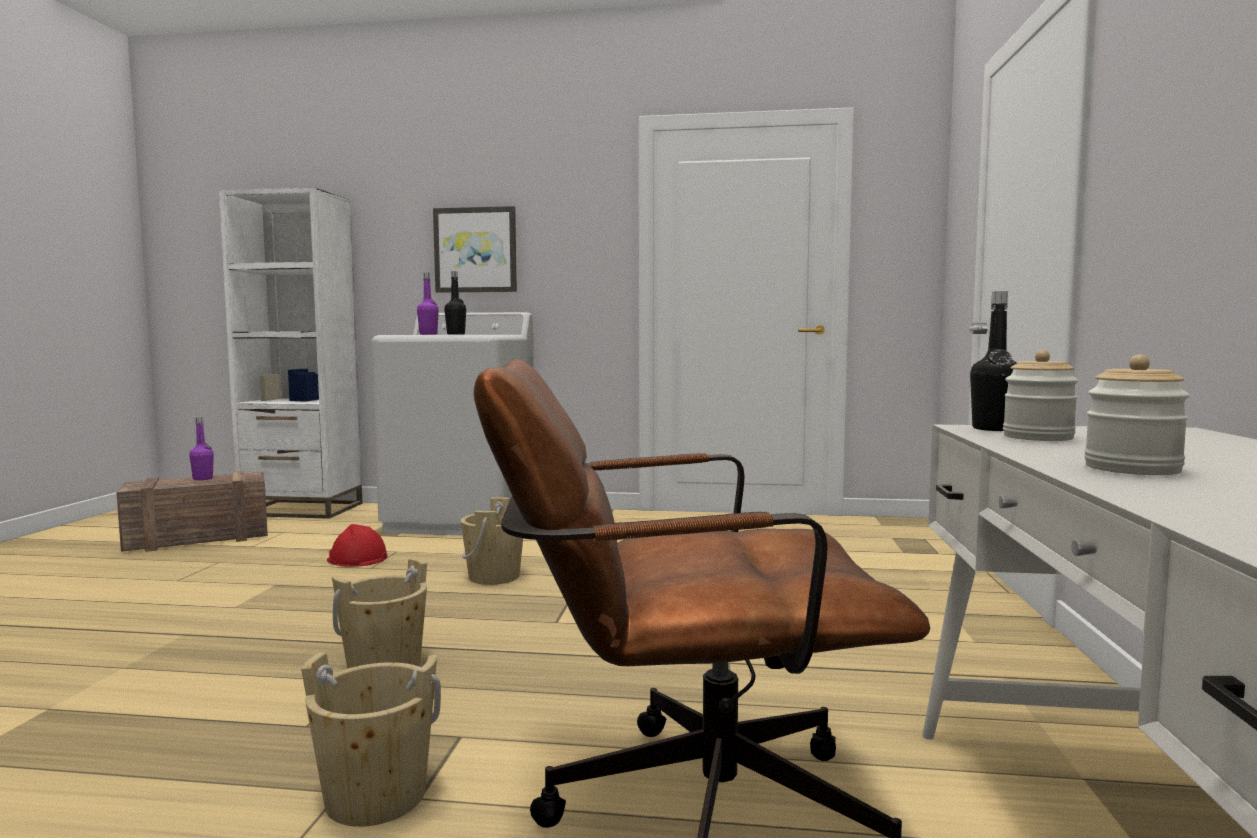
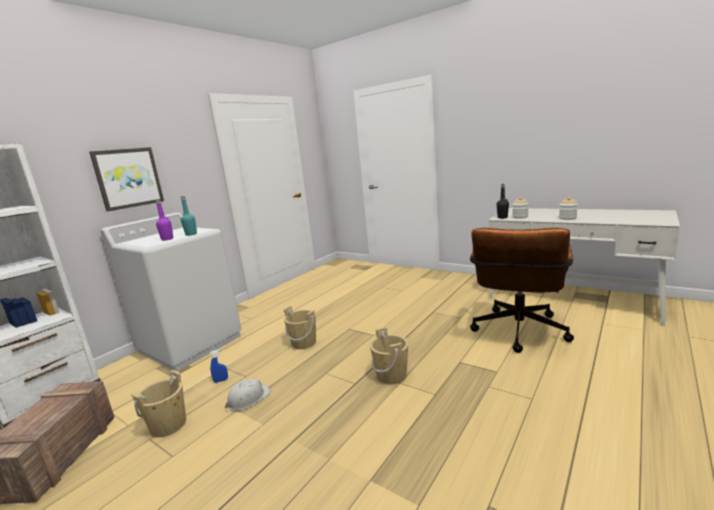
camera: 60 degrees left, 10 degrees up
purple bottle [189,417,214,480] -> none
beige bucket [301,652,441,827] -> beige bucket moved to [131,370,186,437]
red hard hat [327,524,388,567] -> blue spray bottle [210,349,228,383]
black bottle [444,271,466,335] -> turquoise bottle [181,196,197,236]
none -> white hard hat [225,379,271,411]

